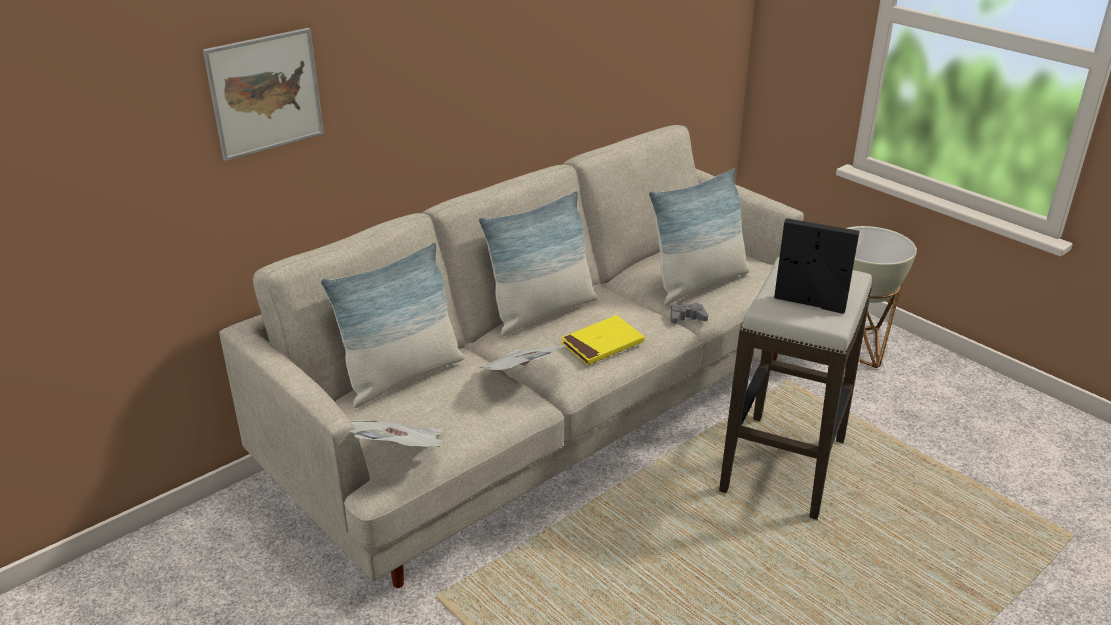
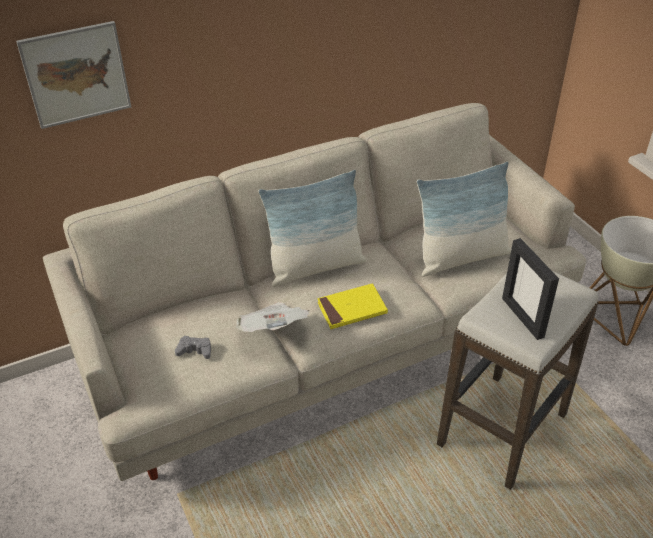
camera: 15 degrees right, 10 degrees up
pillow [320,243,465,408] -> none
newspaper [350,420,444,447] -> none
grey game controller [670,303,708,323] -> grey game controller moved to [175,336,211,359]
picture frame [774,218,860,314] -> picture frame turned 150 degrees counterclockwise [502,238,559,340]

